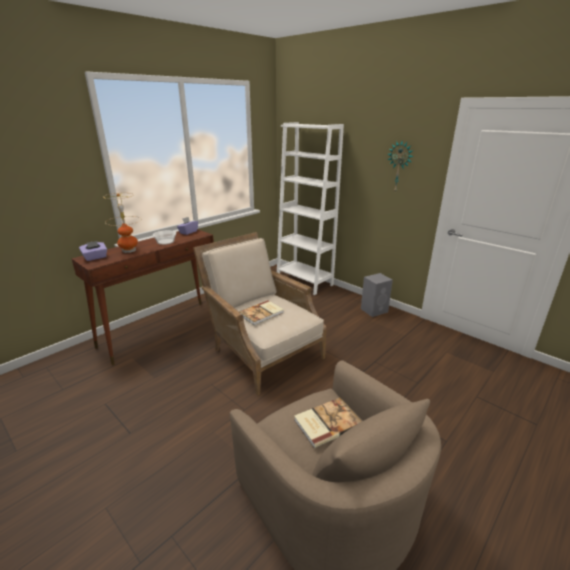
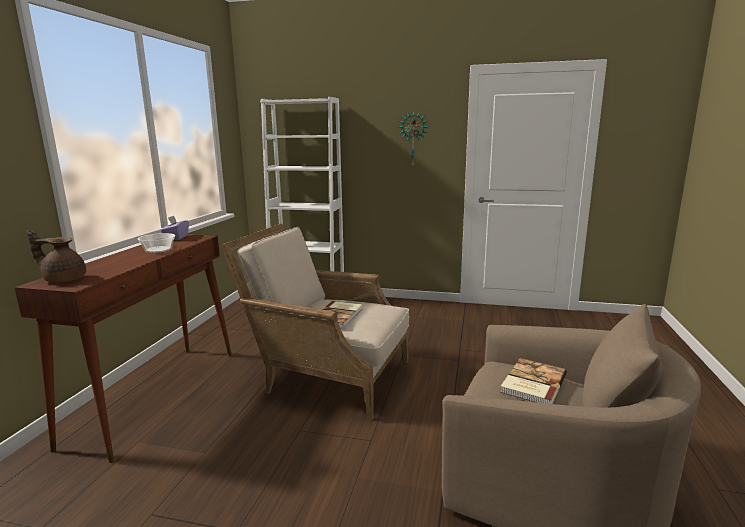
camera: 30 degrees left, 10 degrees down
purple tissue box [79,241,107,261] -> brown teapot [27,230,86,282]
table lamp [103,193,141,253] -> none
grey speaker [361,273,393,317] -> none

